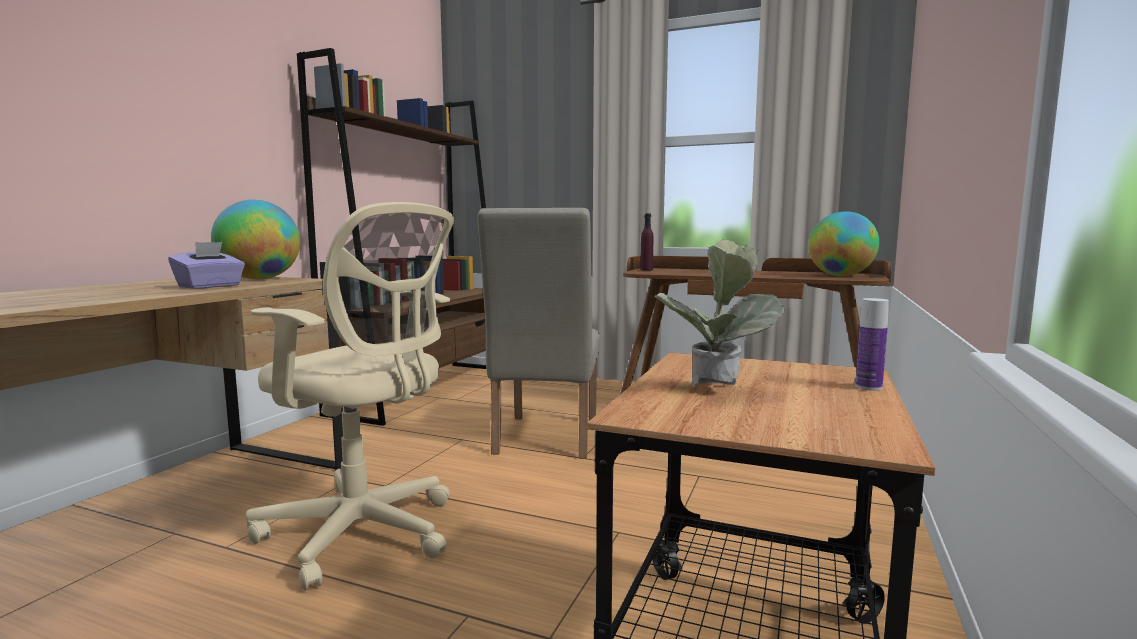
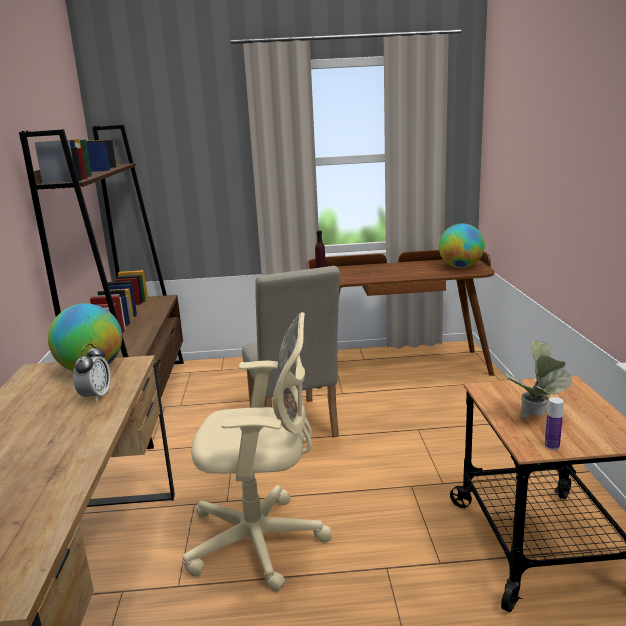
camera: 25 degrees left, 10 degrees up
purple tissue box [169,242,245,289] -> alarm clock [73,344,111,402]
bottle [855,298,889,391] -> bottle moved to [545,397,564,450]

